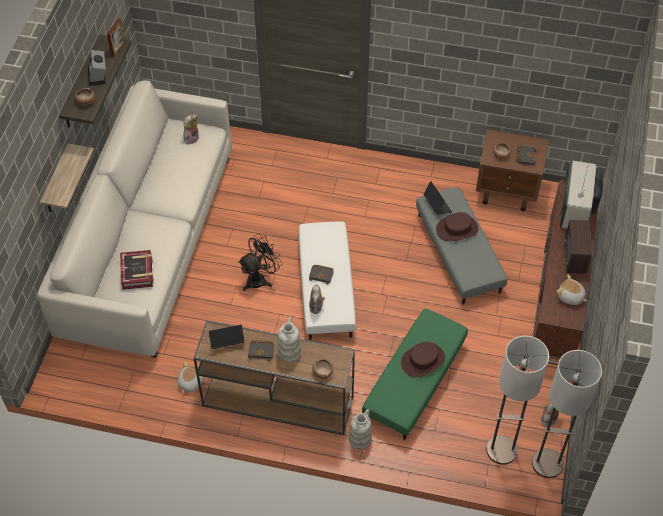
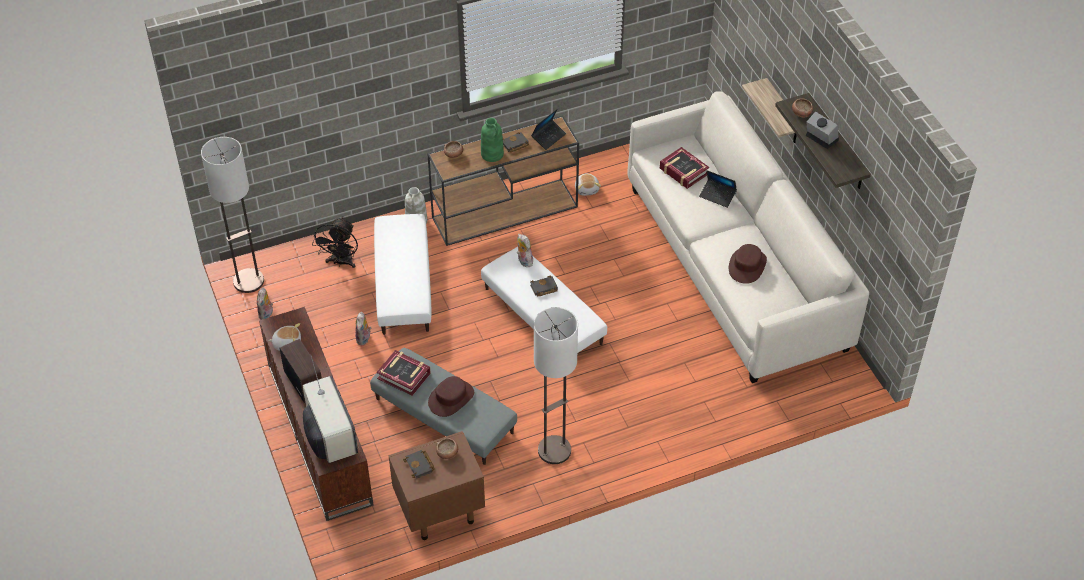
camera: 145 degrees right, 5 degrees down
picture frame [107,18,126,57] -> none
plush toy [183,115,199,144] -> plush toy moved to [355,312,371,345]
black fan [238,233,283,291] -> black fan moved to [312,217,358,268]
white vase [277,316,302,363] -> green vase [481,118,504,162]
green ottoman [362,309,468,440] -> white ottoman [374,214,431,335]
brown hat [401,342,445,377] -> brown hat moved to [729,244,767,284]
laptop [424,181,452,215] -> laptop moved to [699,170,737,208]
floor lamp [486,335,549,465] -> floor lamp moved to [534,307,578,464]
none -> book [377,350,431,396]

